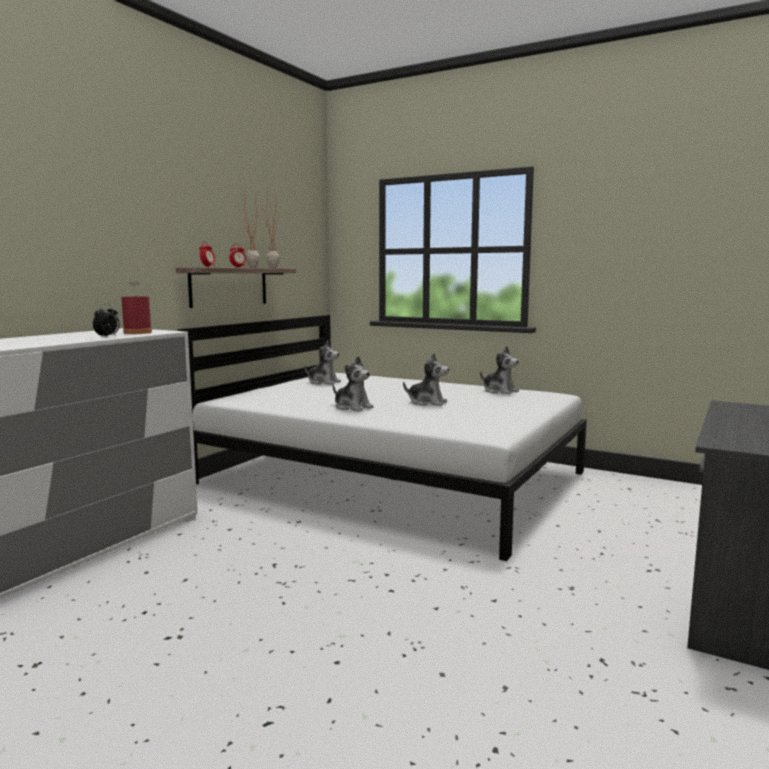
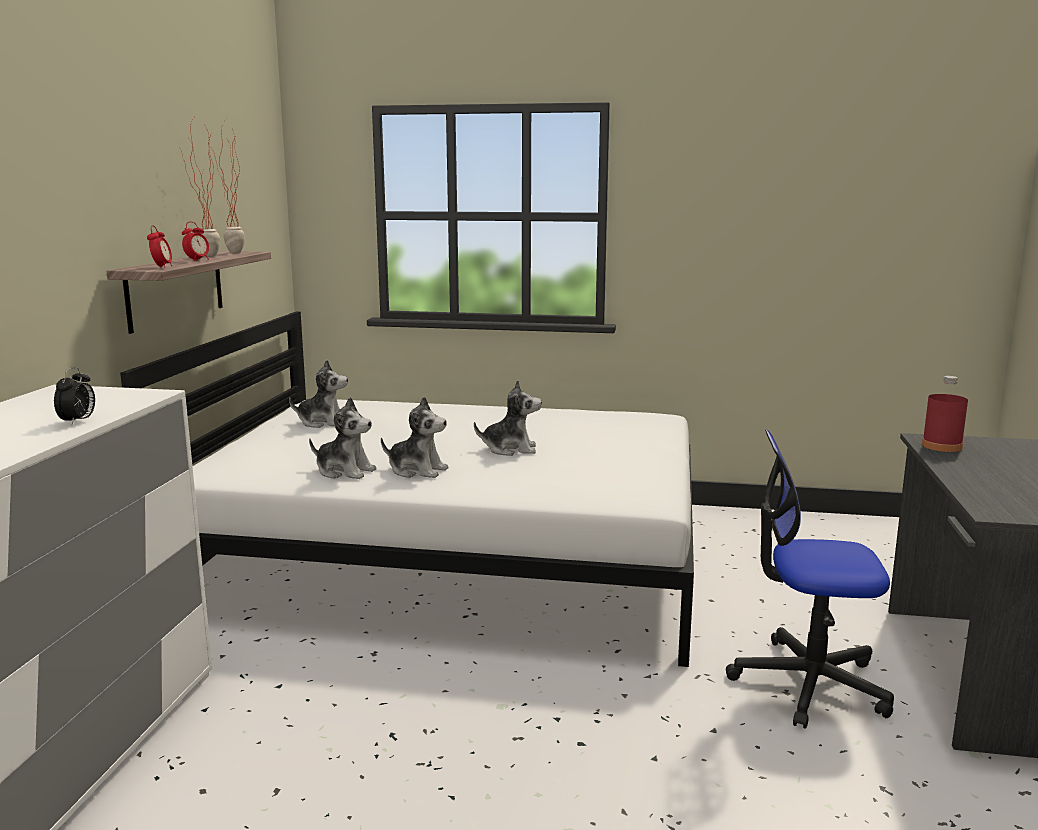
camera: 20 degrees left, 5 degrees up
red bottle [121,281,152,334] -> red bottle moved to [922,376,968,452]
plush toy [480,346,519,394] -> plush toy moved to [309,397,376,479]
none -> office chair [726,430,894,729]

